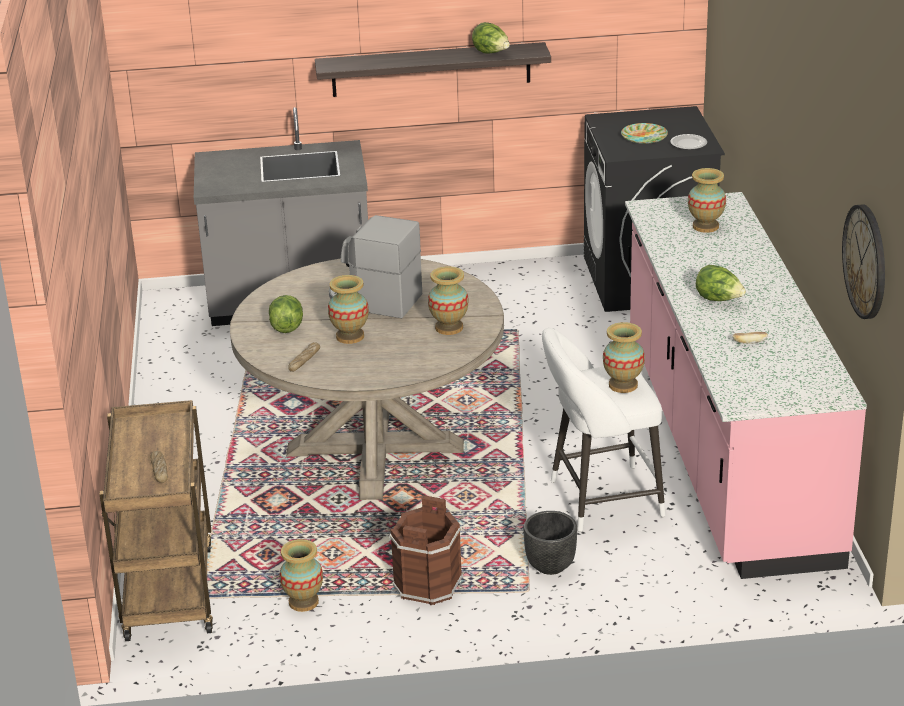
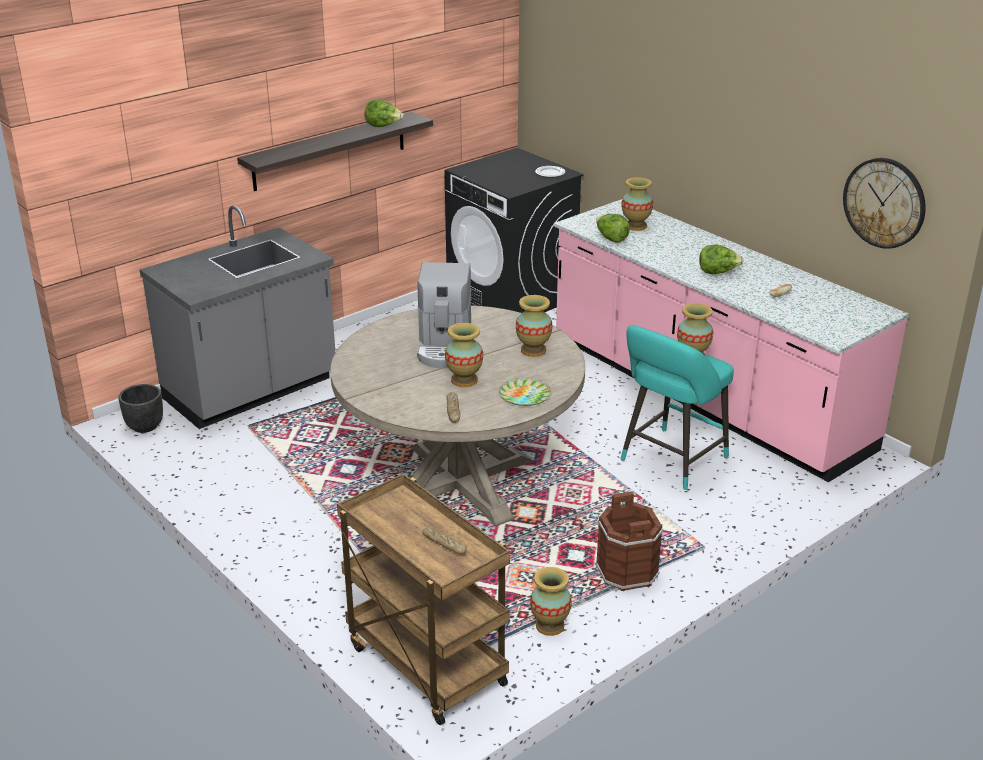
camera: 35 degrees left, 0 degrees up
lettuce [269,295,303,333] -> lettuce moved to [596,214,630,242]
coffee machine [329,215,422,318] -> coffee machine turned 75 degrees counterclockwise [417,262,471,368]
black planter [523,511,577,575] -> black planter moved to [118,384,163,433]
white stool [542,328,665,532] -> turquoise stool [621,325,734,490]
plate [621,123,668,144] -> plate moved to [499,377,551,406]

